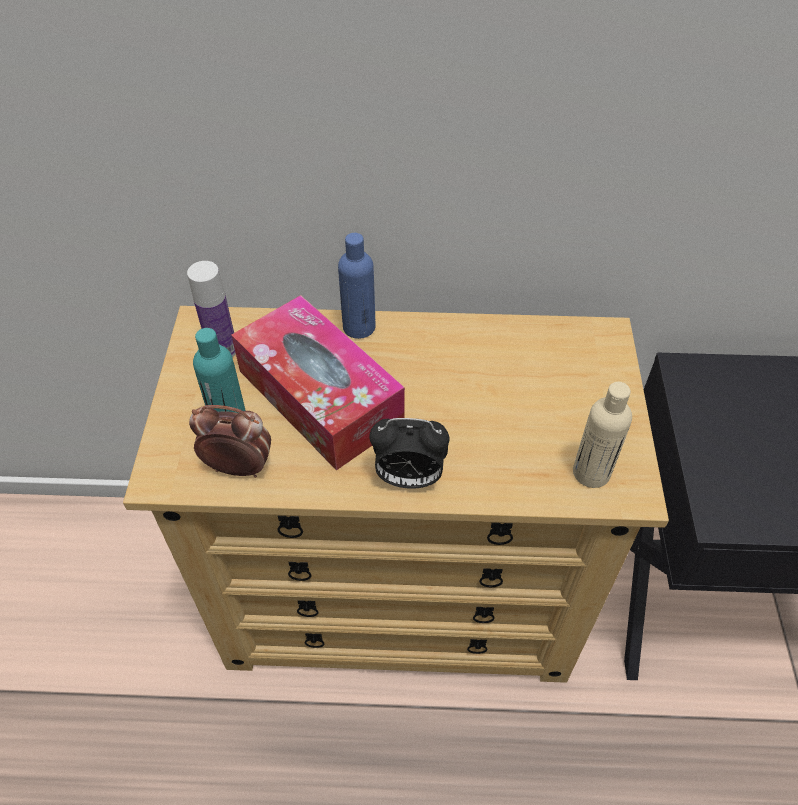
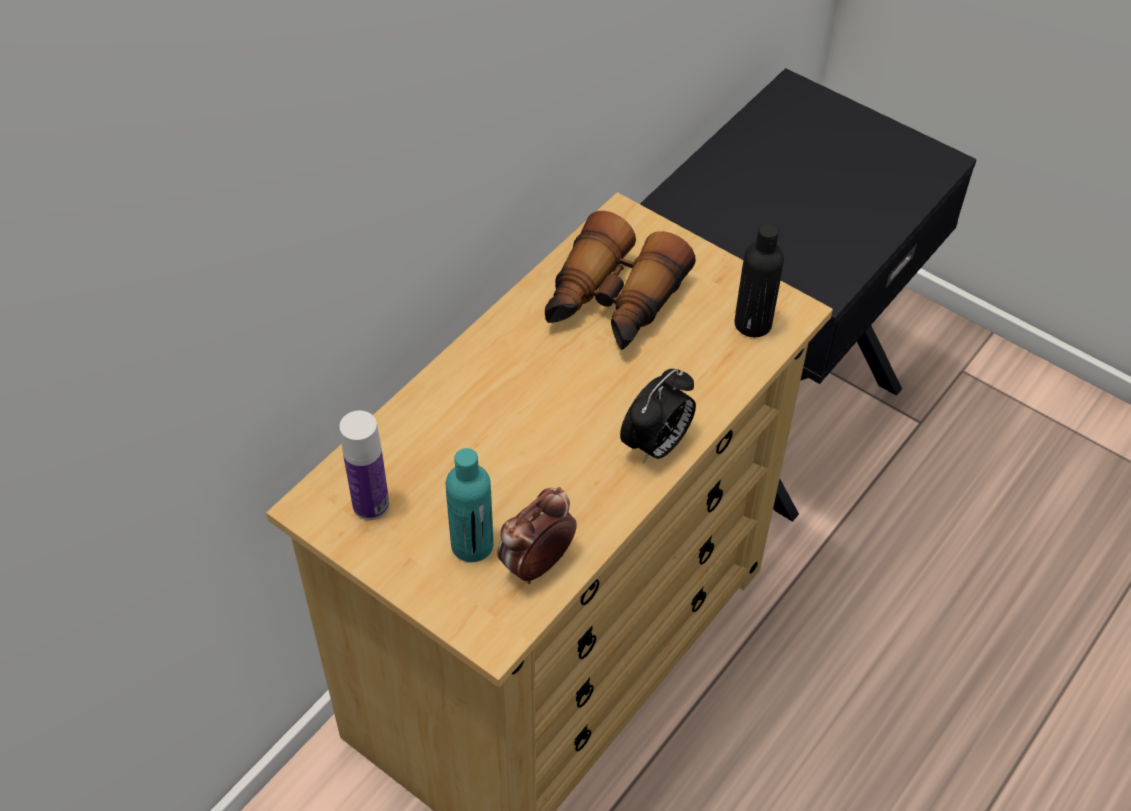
camera: 55 degrees left, 0 degrees up
tissue box [231,295,405,470] -> none
blue bottle [338,233,376,339] -> none
beige bottle [573,382,632,488] -> black bottle [734,223,784,337]
none -> binoculars [545,211,696,350]

